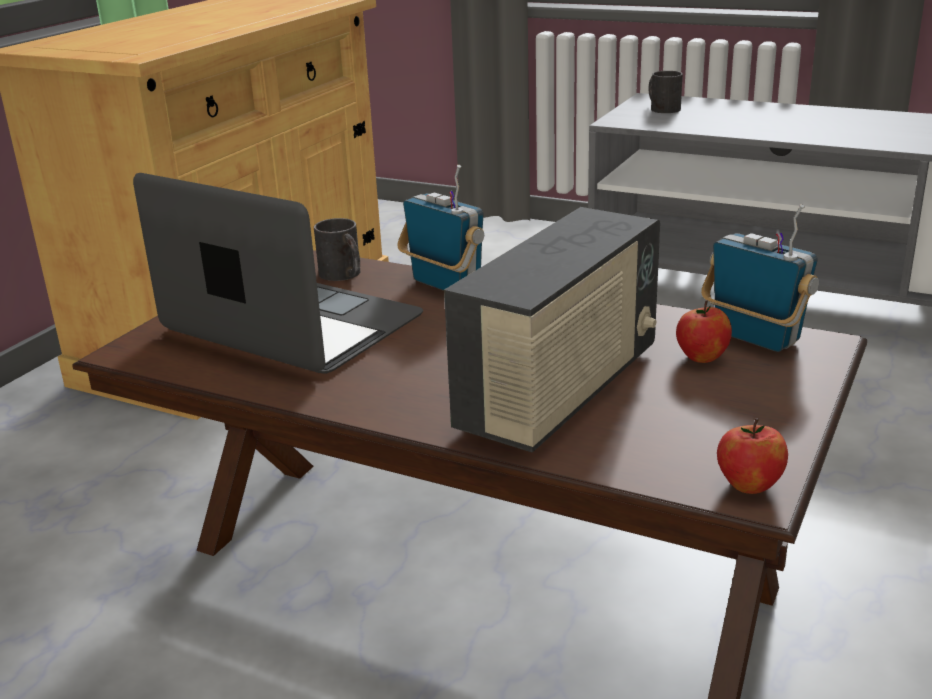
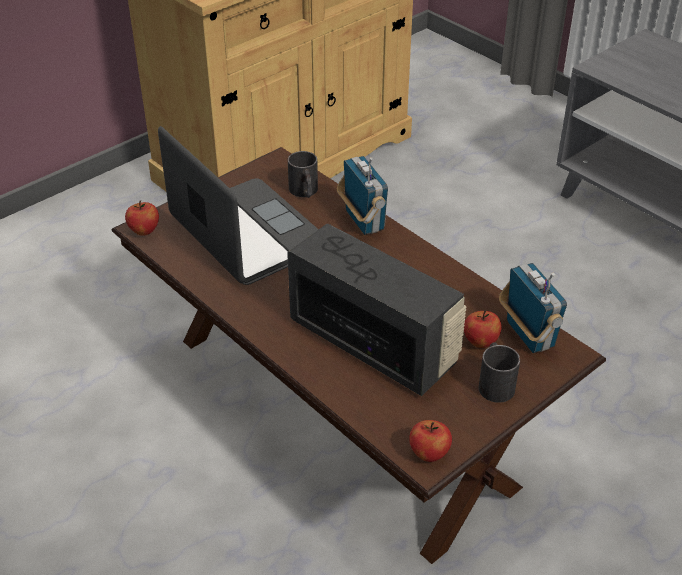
camera: 20 degrees right, 15 degrees up
radio [444,207,660,453] -> radio turned 105 degrees counterclockwise [287,224,467,396]
black mug [648,71,683,113] -> black mug moved to [478,343,520,403]
none -> apple [125,201,159,236]

